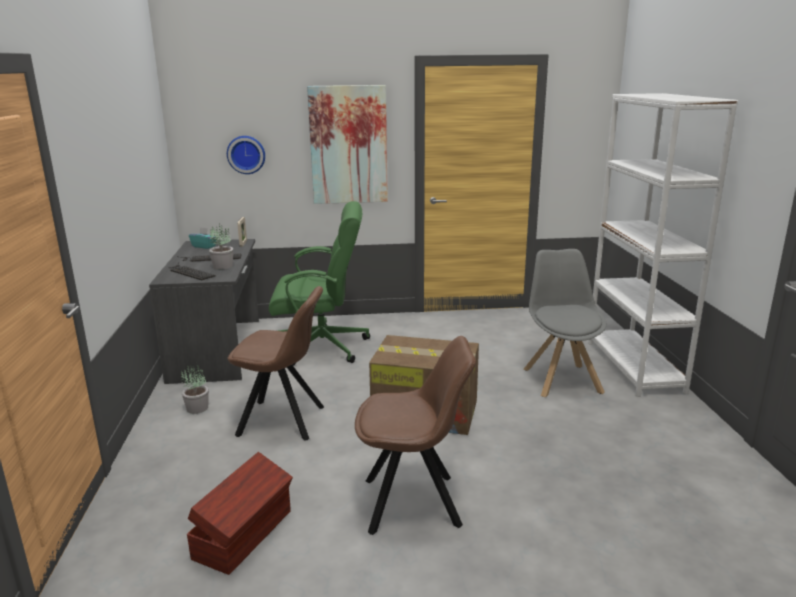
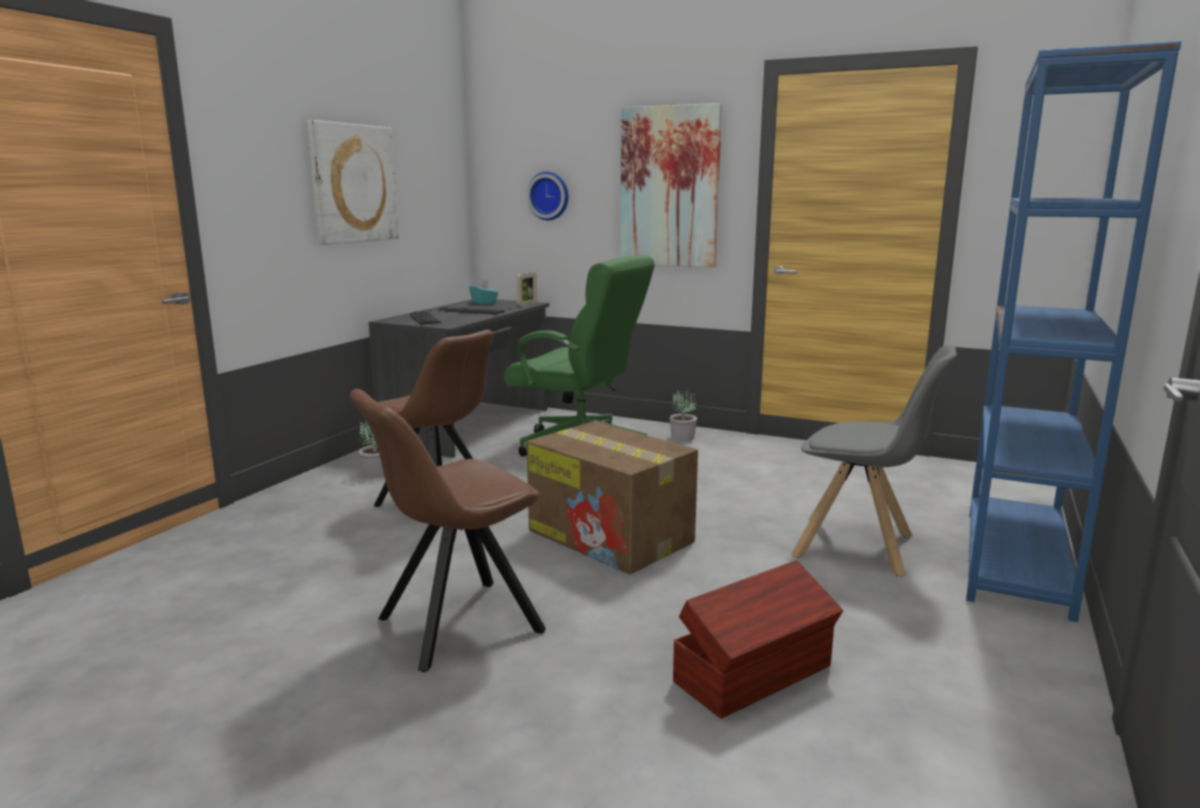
camera: 30 degrees right, 5 degrees down
brown storage box [187,452,293,575] -> brown storage box moved to [673,560,843,719]
potted plant [209,224,233,269] -> potted plant moved to [669,388,697,441]
brown chair [355,336,476,535] -> brown chair turned 120 degrees clockwise [350,389,546,672]
grey chair [523,249,607,398] -> grey chair turned 90 degrees clockwise [791,345,957,576]
white bookcase [588,93,738,397] -> blue bookcase [966,41,1182,622]
none -> picture [307,120,399,245]

